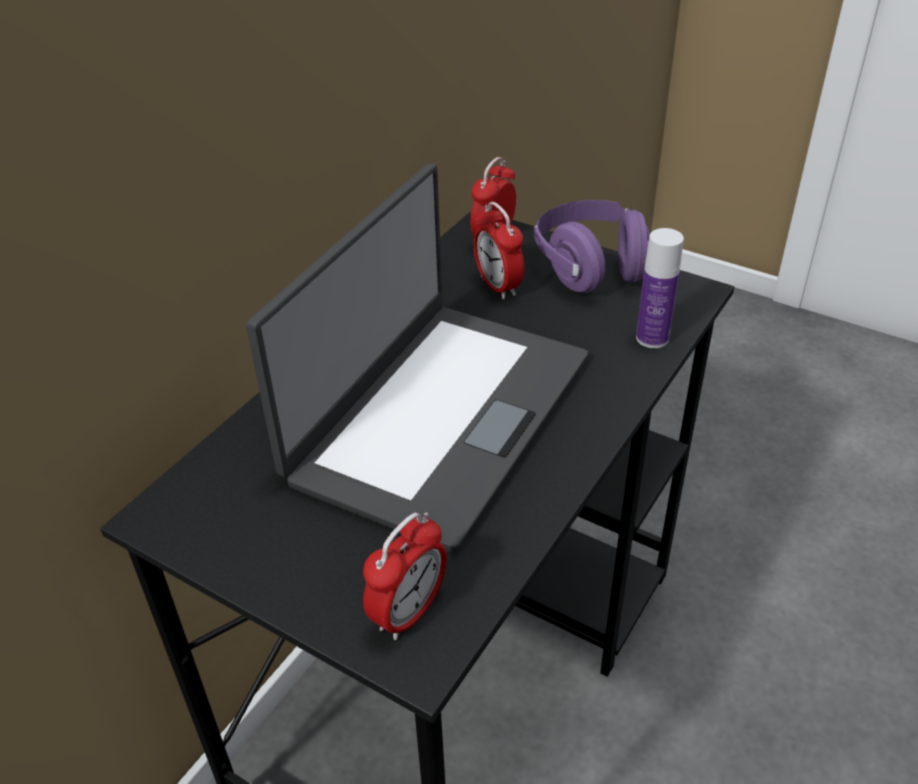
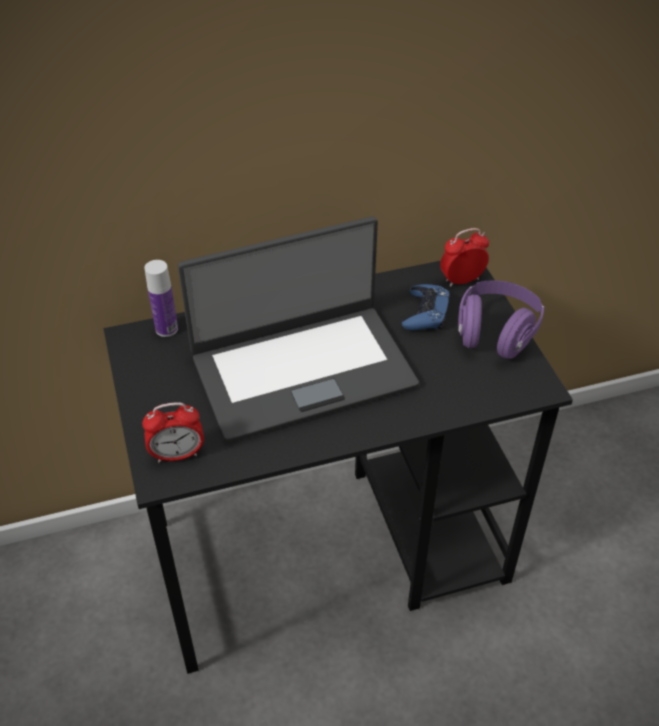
camera: 40 degrees right, 5 degrees up
alarm clock [473,202,524,299] -> blue game controller [401,284,450,330]
bottle [636,228,684,348] -> bottle moved to [144,260,178,337]

